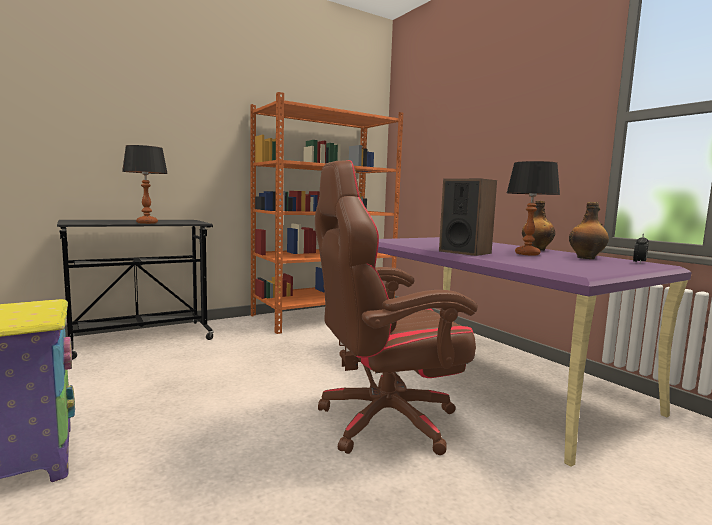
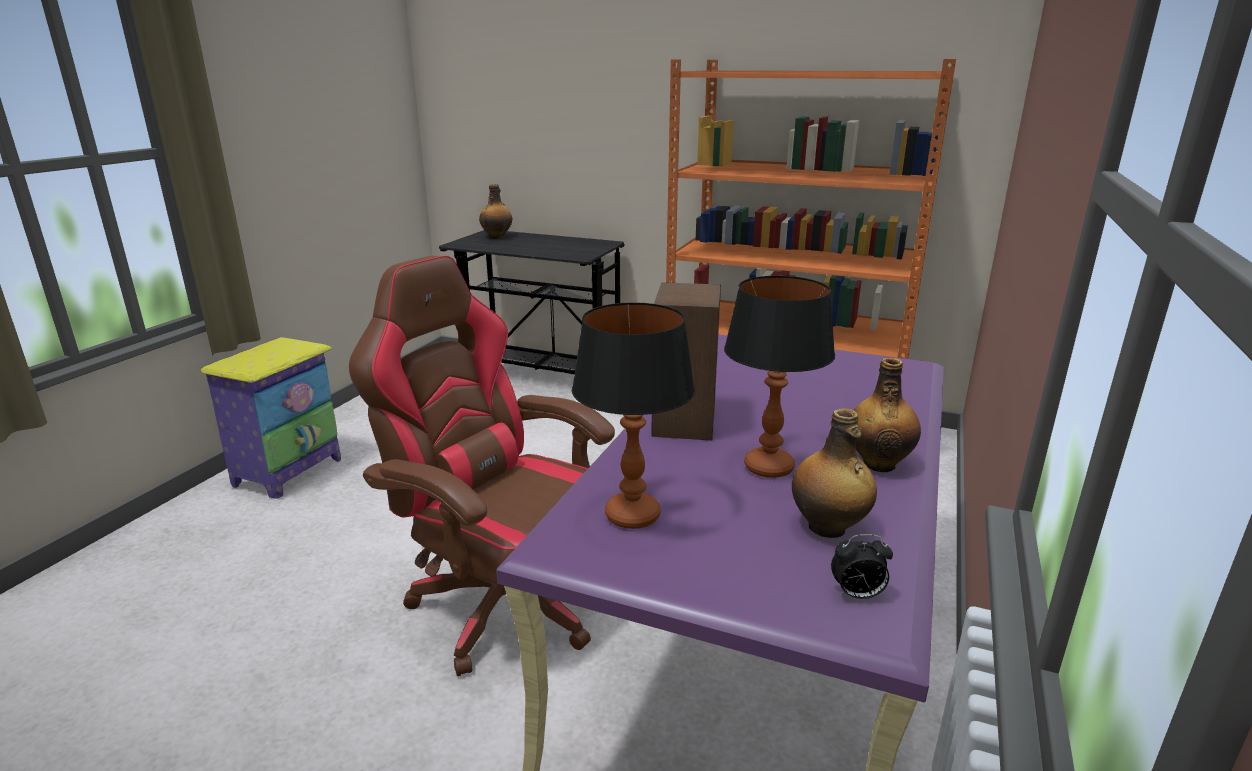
camera: 55 degrees right, 15 degrees up
table lamp [122,145,168,224] -> table lamp moved to [572,302,695,529]
none -> bottle [479,184,512,239]

